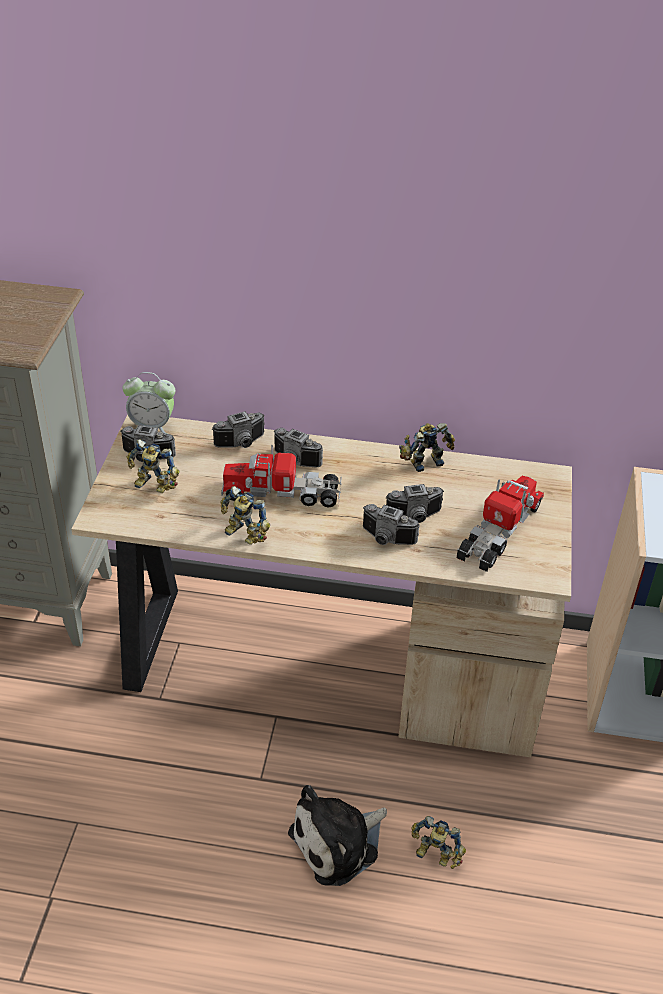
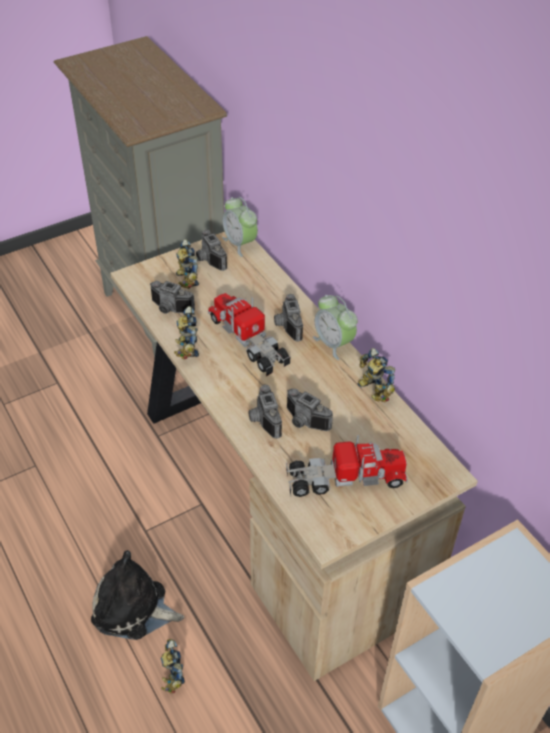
camera: 50 degrees right, 5 degrees up
camera [212,411,265,448] -> camera moved to [150,281,195,314]
toy robot [399,423,455,472] -> toy robot turned 150 degrees counterclockwise [358,348,395,403]
none -> alarm clock [313,295,358,360]

